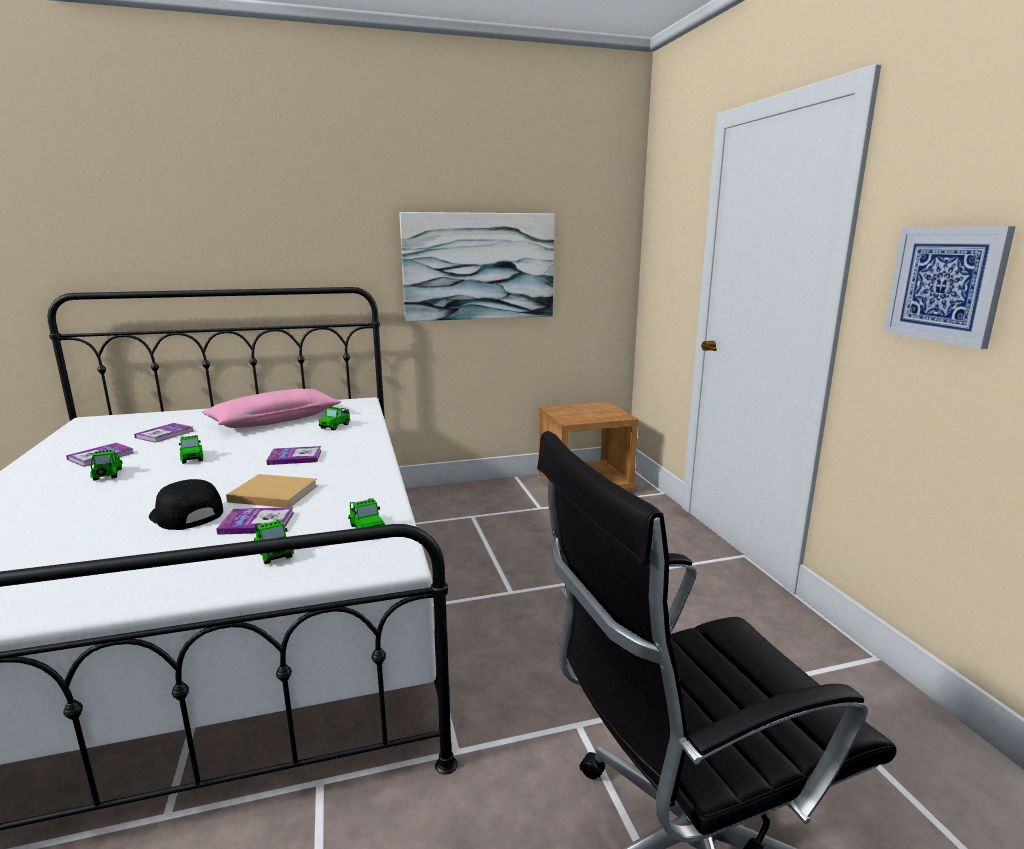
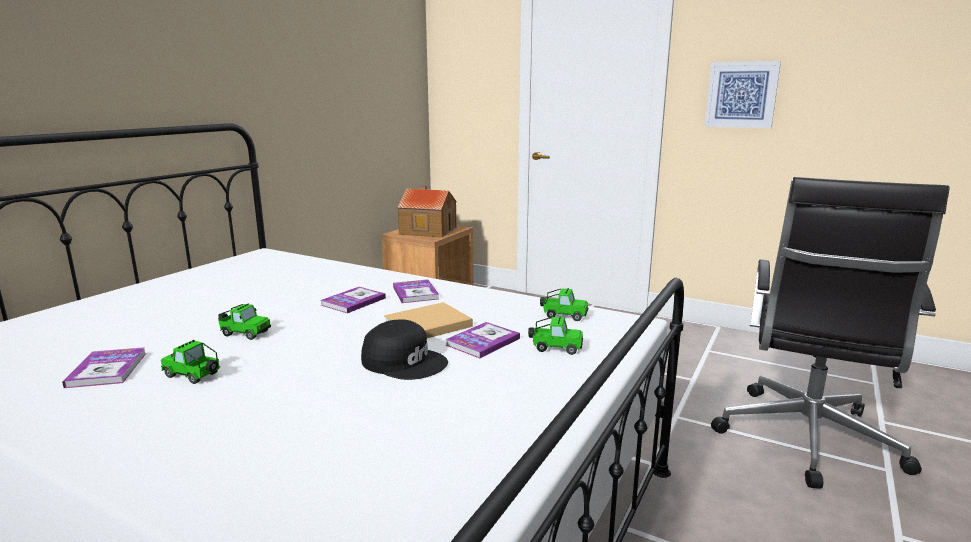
camera: 45 degrees left, 0 degrees up
book [134,423,193,443] -> book moved to [393,279,439,303]
black cap [149,479,223,530] -> black cap turned 150 degrees counterclockwise [361,319,448,380]
pink pillow [202,389,341,428] -> none
toy car [319,407,350,430] -> none
picture [399,212,555,322] -> none
none -> toy house [397,186,456,238]

